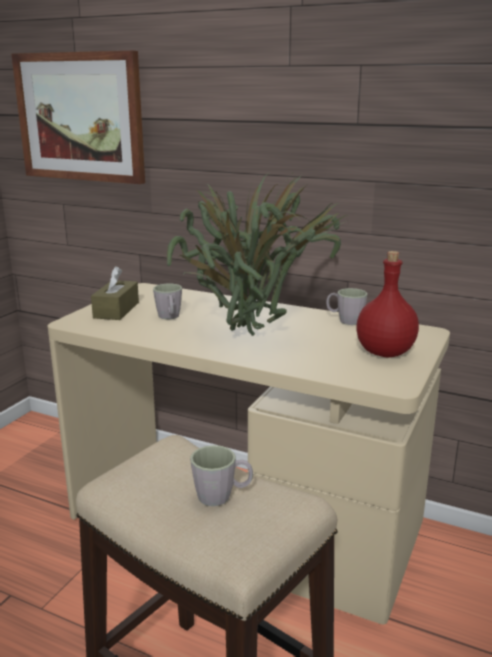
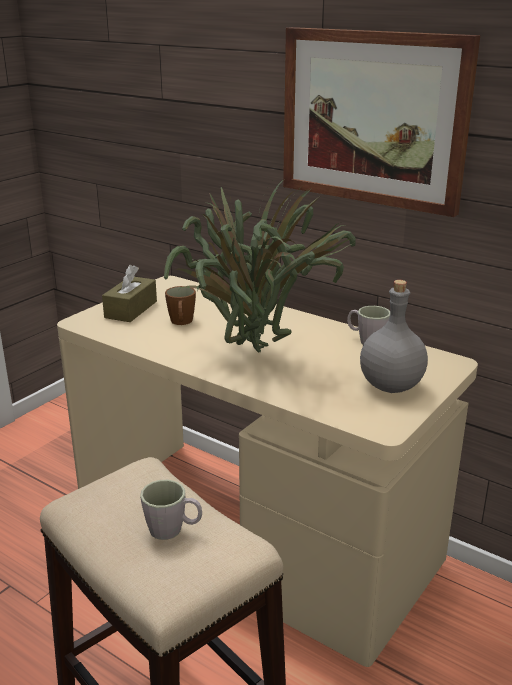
camera: 10 degrees right, 5 degrees up
picture [11,51,145,184] -> picture moved to [283,27,480,217]
grey mug [153,284,182,319] -> brown mug [165,286,196,325]
red bottle [356,251,419,358] -> grey bottle [360,280,428,393]

